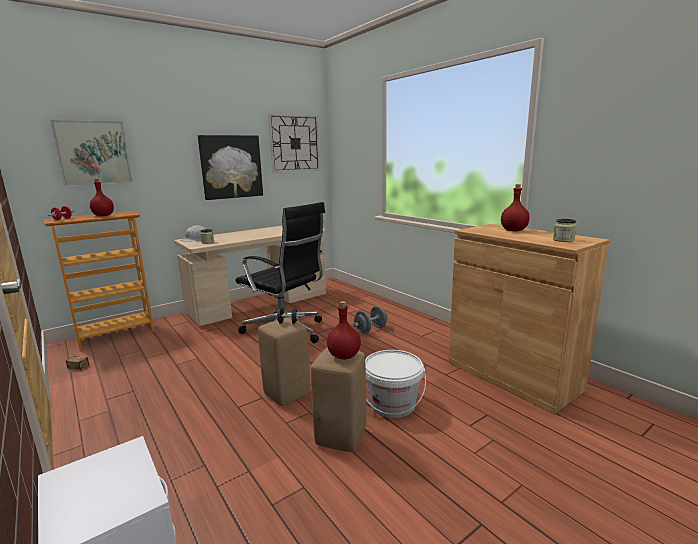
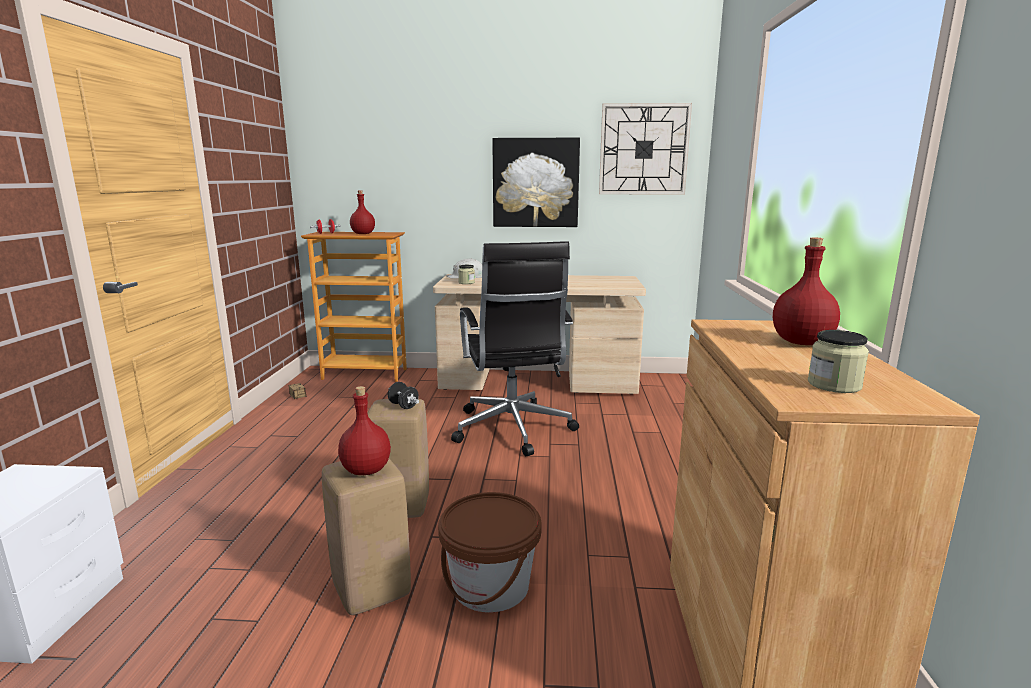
camera: 40 degrees right, 0 degrees up
picture [50,120,133,186] -> none
grey dumbbell [353,306,388,334] -> none
white bucket [365,350,426,418] -> brown bucket [438,492,542,613]

